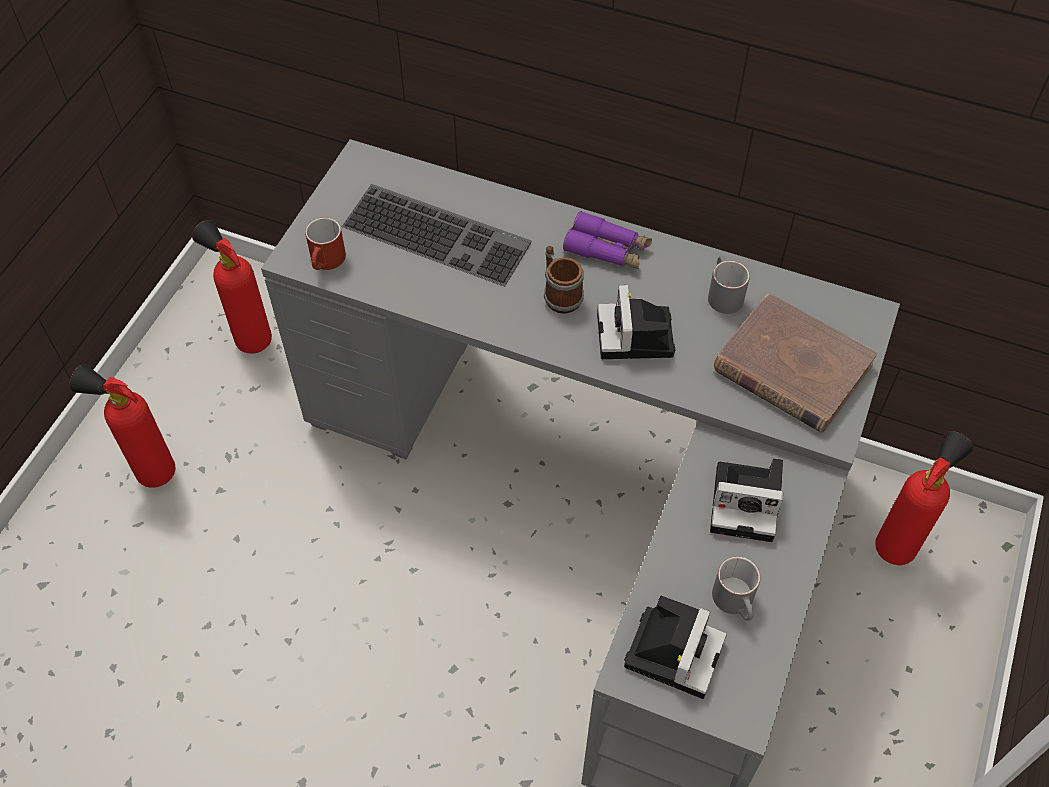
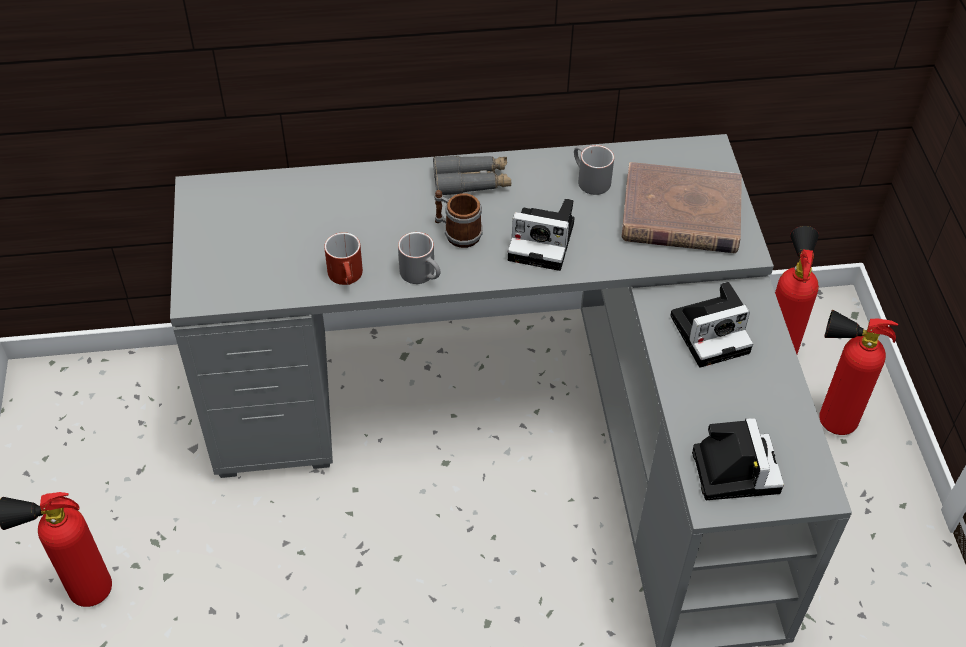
camera: 30 degrees left, 5 degrees down
fire extinguisher [192,220,272,354] -> fire extinguisher moved to [819,310,898,435]
red mug [305,217,346,270] -> red mug moved to [324,232,363,285]
keyboard [342,184,531,287] -> none
purple binoculars [563,211,652,269] -> grey binoculars [433,155,511,195]
camera [597,285,675,359] -> camera turned 45 degrees counterclockwise [508,199,575,271]
grey mug [712,556,761,621] -> grey mug moved to [398,232,440,284]

